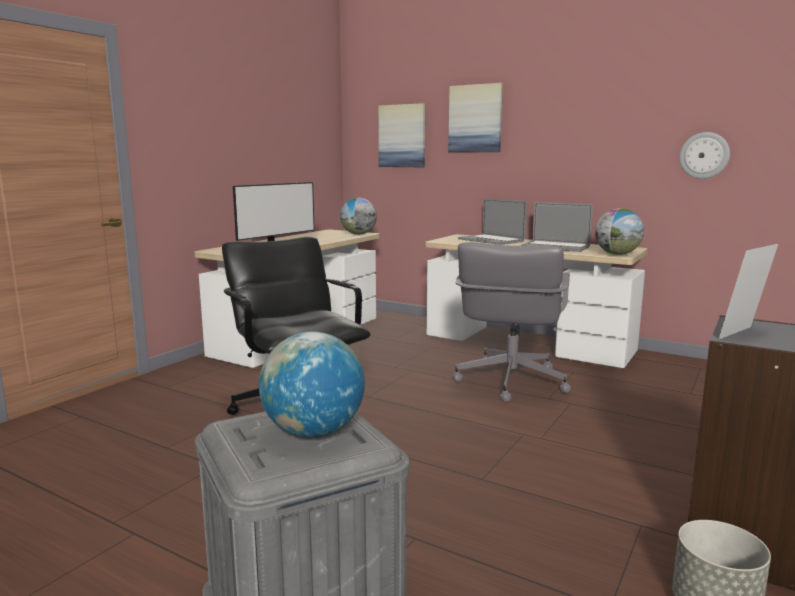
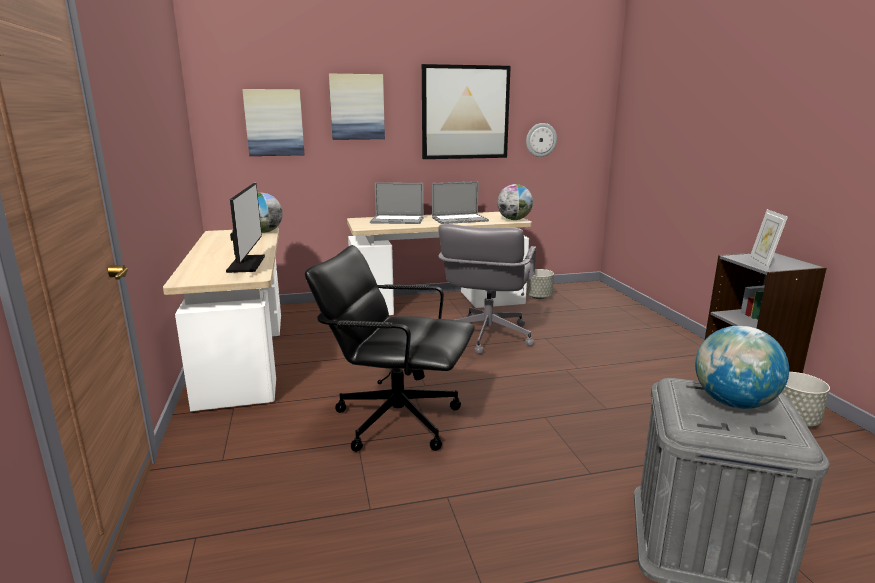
camera: 45 degrees left, 5 degrees up
grey office chair [452,242,571,402] -> grey office chair turned 45 degrees clockwise [438,224,536,354]
none -> picture [422,64,511,159]
none -> grey planter [526,269,554,299]

